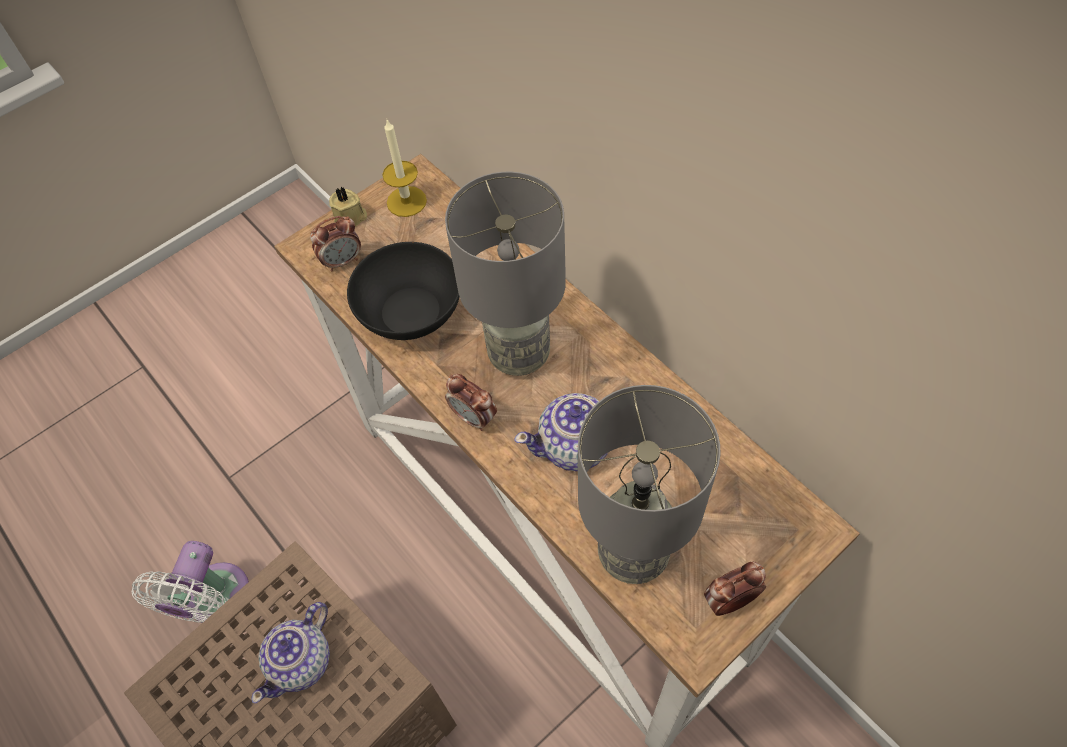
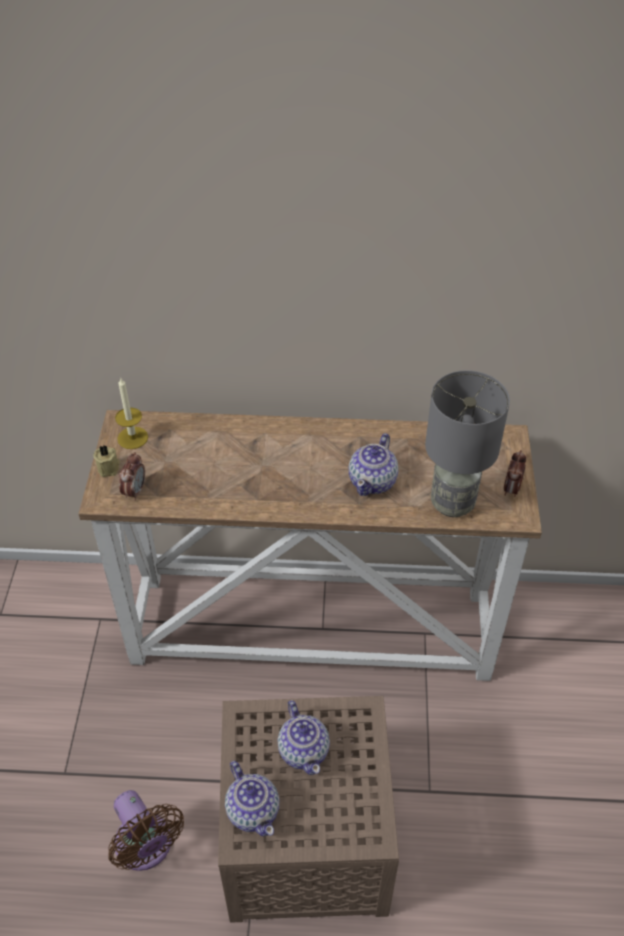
camera: 50 degrees left, 10 degrees down
white fan [132,541,249,623] -> brown fan [108,790,184,871]
black bowl [347,242,460,340] -> none
grey table lamp [445,172,566,376] -> none
alarm clock [445,374,497,431] -> none
none -> teapot [225,761,279,837]

